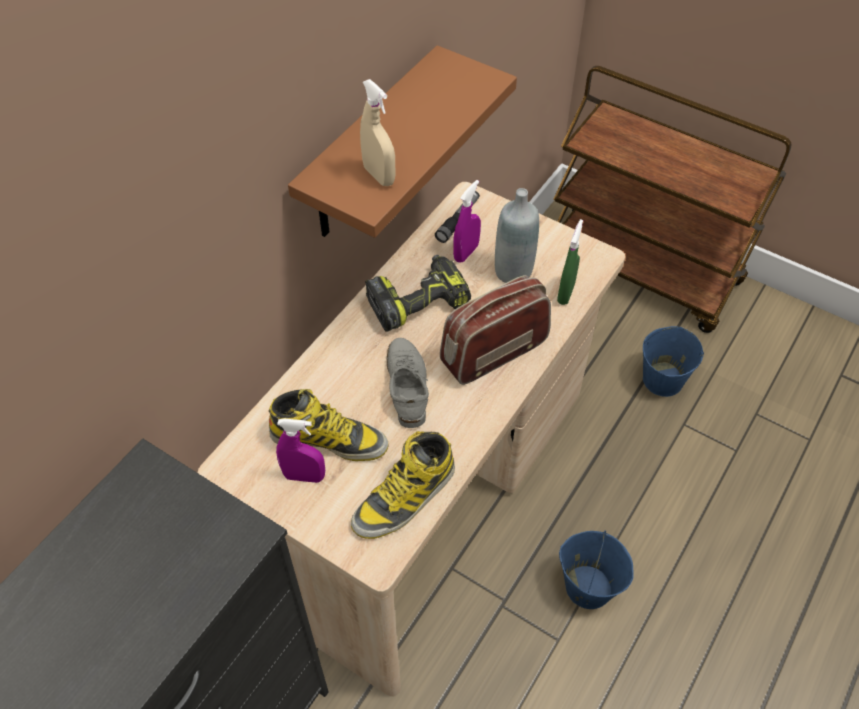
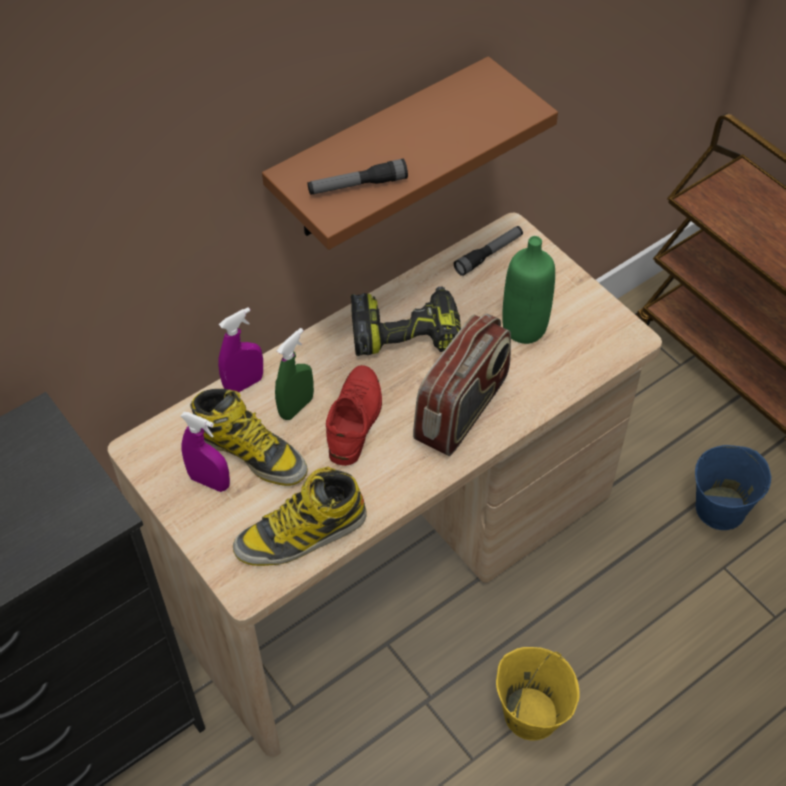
camera: 20 degrees right, 0 degrees up
beige spray bottle [360,79,395,186] -> flashlight [308,159,408,195]
grey shoe [387,338,429,428] -> red shoe [326,365,382,466]
radio [440,275,551,385] -> radio turned 135 degrees clockwise [413,314,511,456]
purple spray bottle [453,180,481,263] -> purple spray bottle moved to [218,307,263,392]
grey bottle [495,188,539,283] -> green bottle [502,236,555,344]
green spray bottle [557,219,583,305] -> green spray bottle moved to [275,328,314,420]
blue bucket [559,530,634,609] -> yellow bucket [496,647,580,741]

